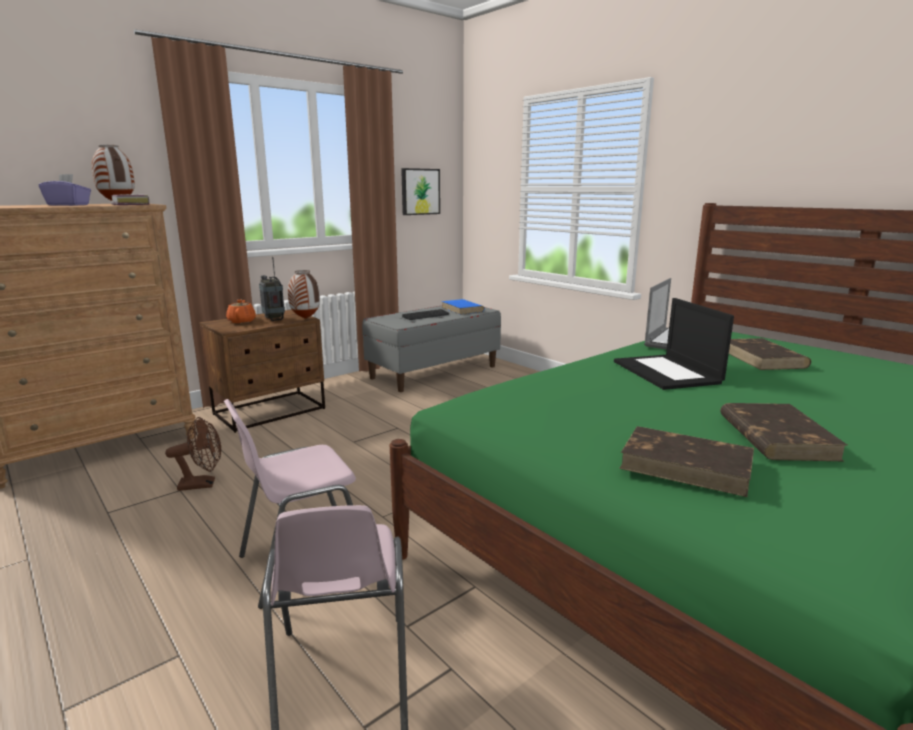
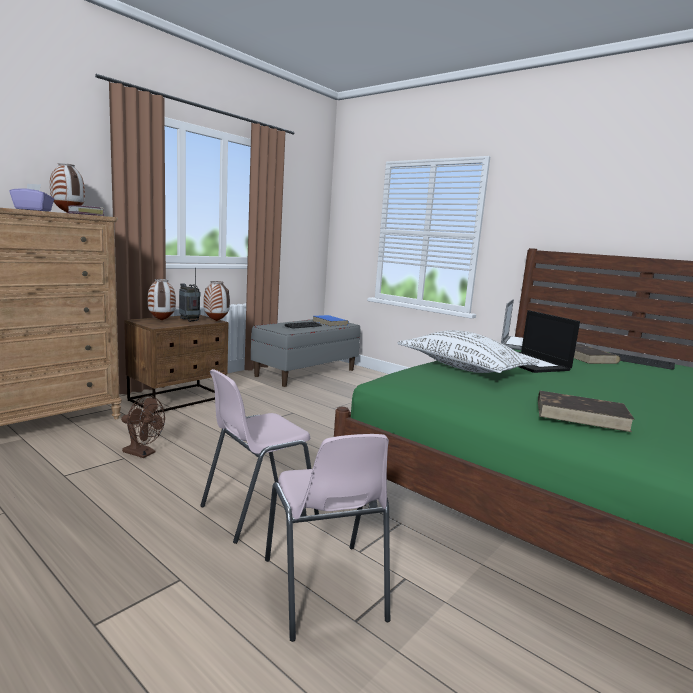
camera: 10 degrees left, 5 degrees down
brown fan [165,417,221,491] -> brown fan turned 45 degrees clockwise [121,396,165,458]
orange teapot [226,300,256,323] -> vase [147,279,176,321]
picture [401,168,440,215] -> none
brown book [720,403,848,461] -> none
none -> white pillow [398,330,539,373]
none -> keyboard [610,352,675,370]

